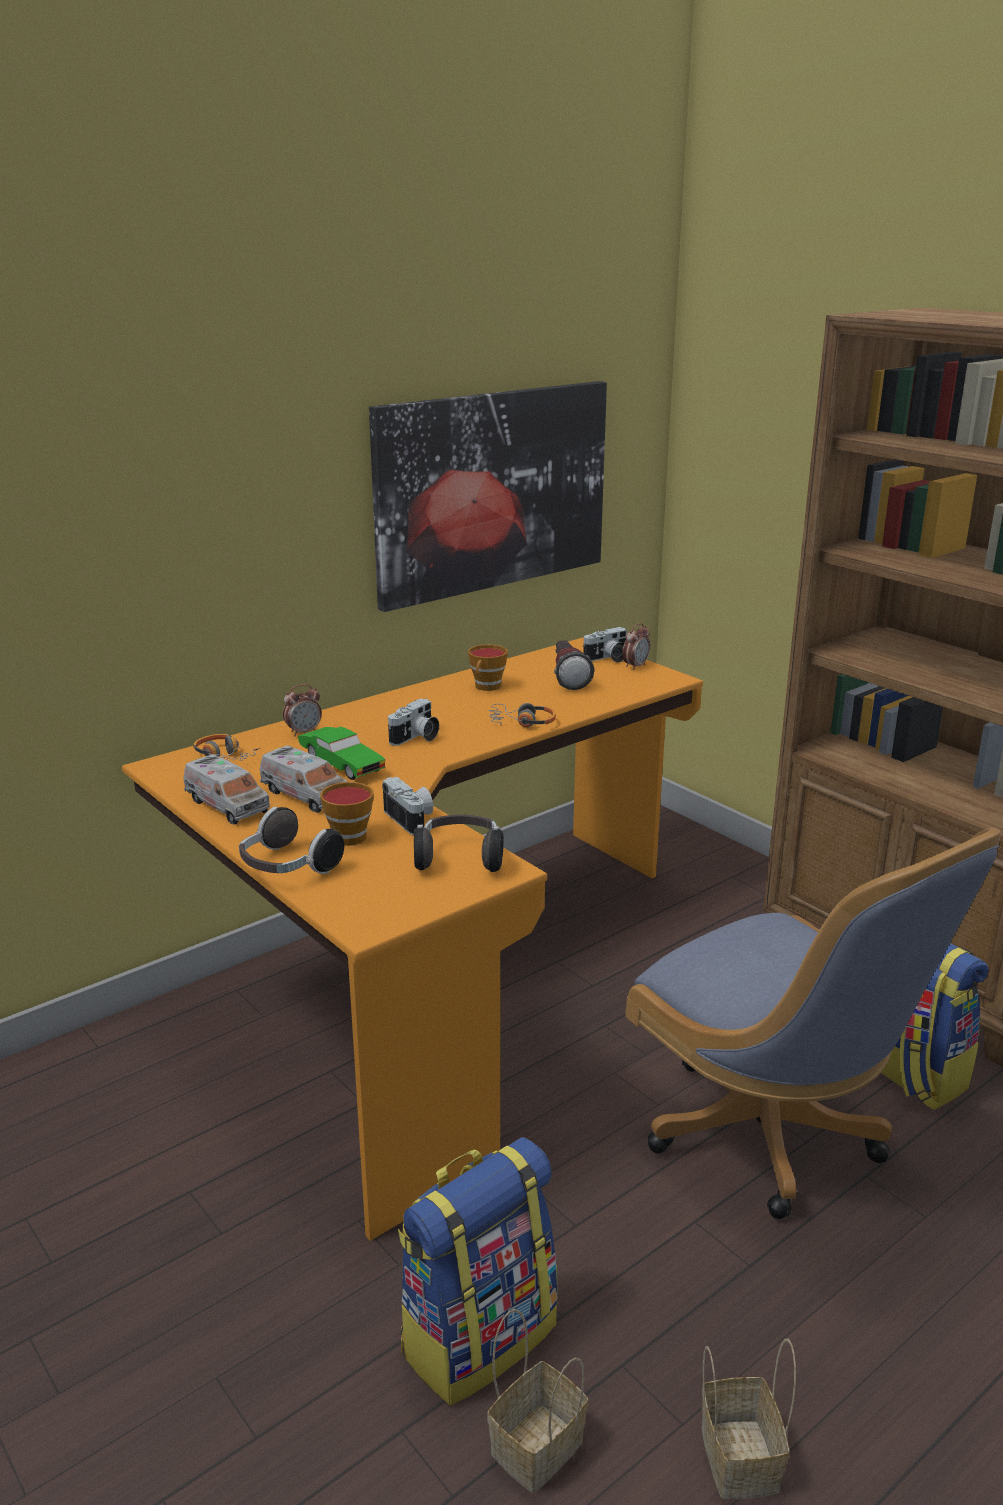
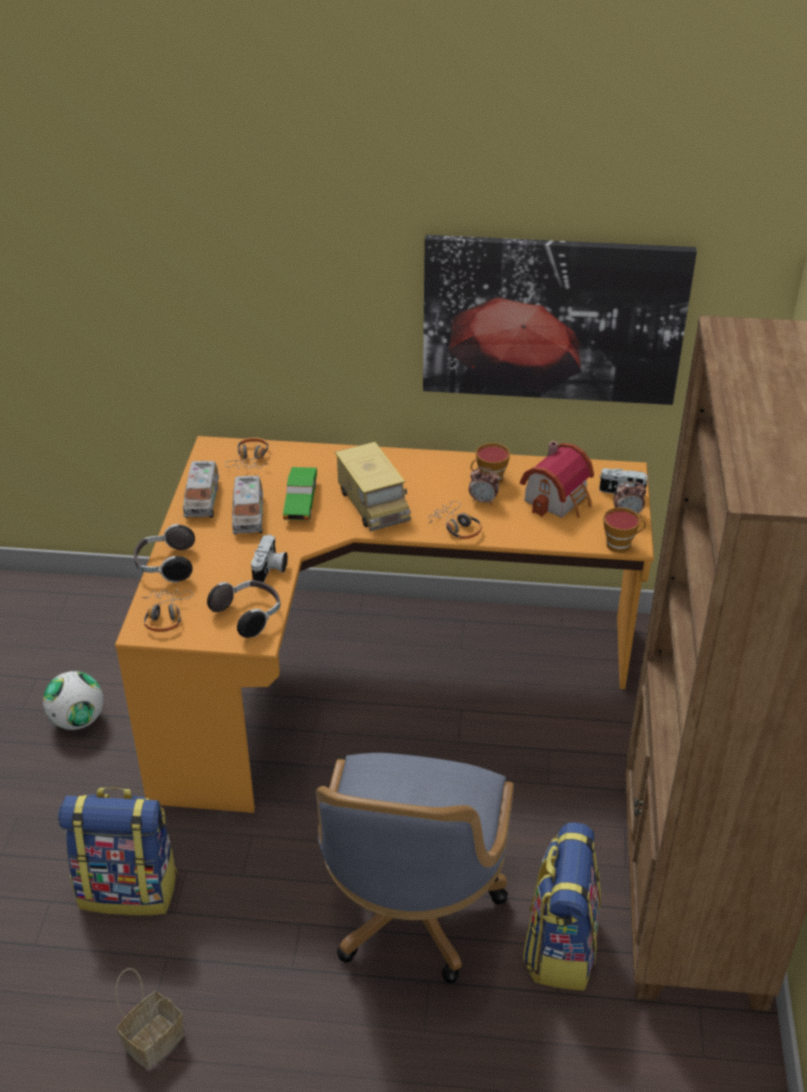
camera: 45 degrees right, 15 degrees up
alarm clock [283,684,322,737] -> alarm clock moved to [469,467,500,505]
cup [320,782,374,846] -> cup moved to [603,507,646,553]
camera [388,698,439,746] -> toy truck [335,442,411,532]
basket [487,1309,588,1493] -> none
flashlight [554,640,595,690] -> toy house [520,441,594,518]
none -> football [43,671,103,730]
none -> headphones [141,589,193,632]

